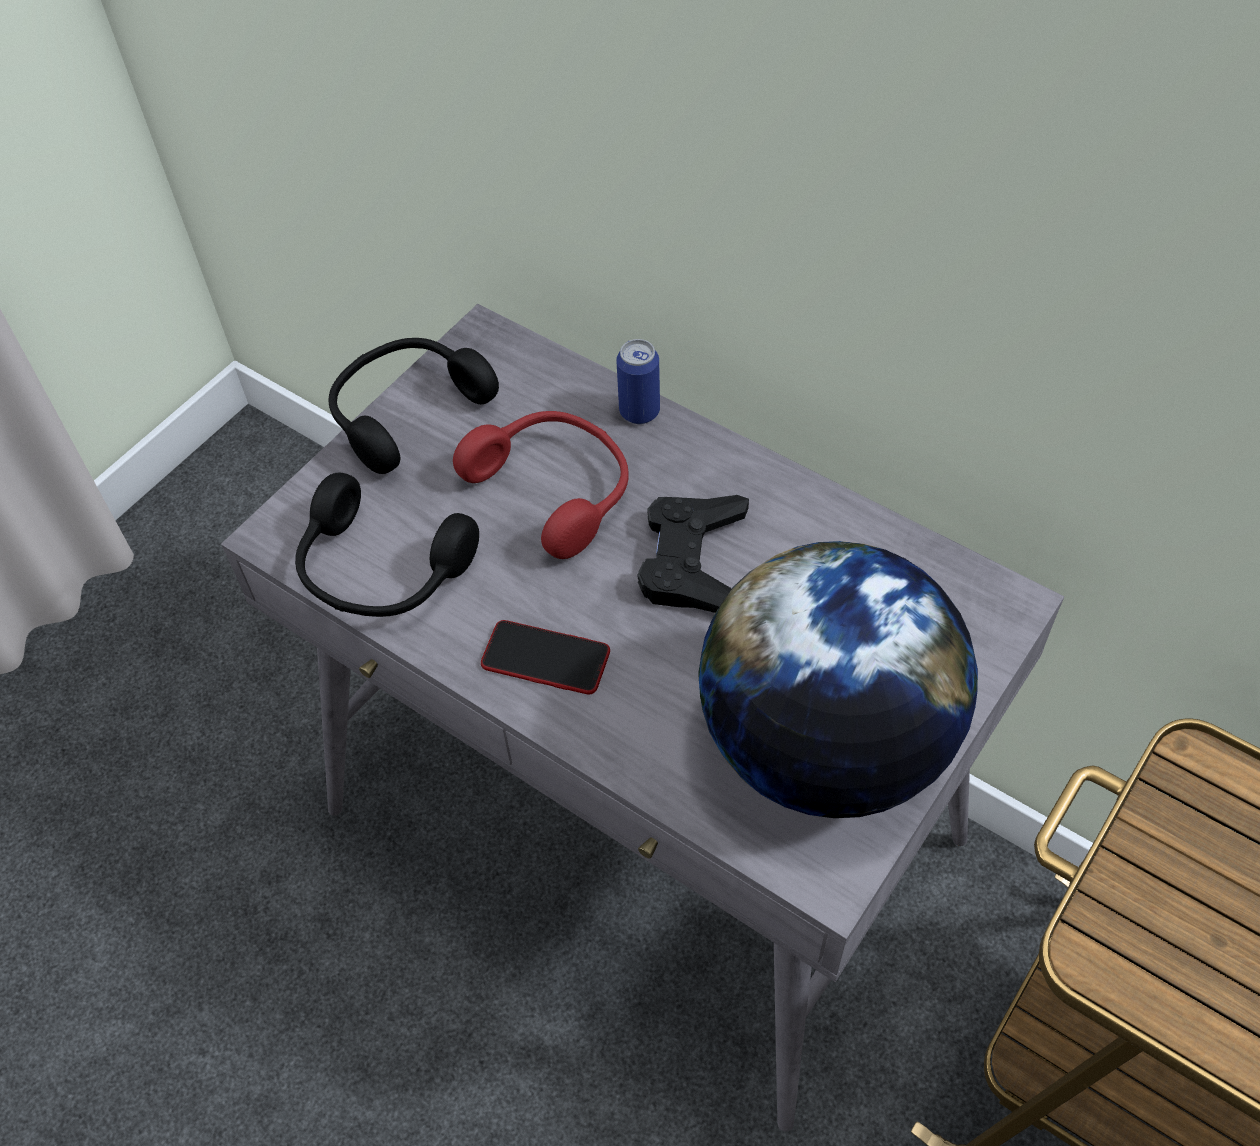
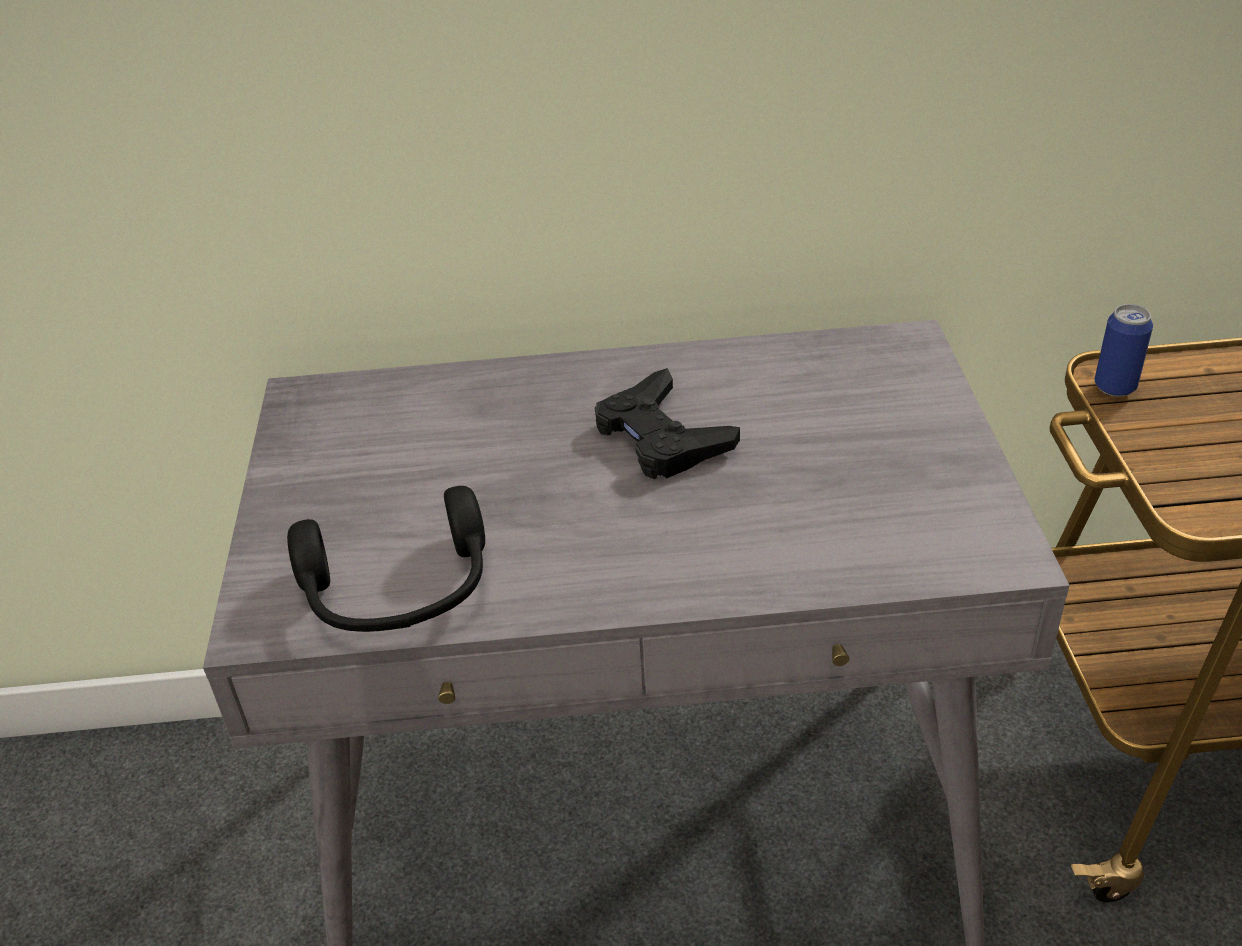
camera: 40 degrees left, 15 degrees down
black headphones [329,338,499,474] -> none
red headphones [453,411,629,559] -> none
phone [481,620,610,694] -> none
can [616,339,660,424] -> can moved to [1095,304,1153,396]
globe [698,541,978,818] -> none

